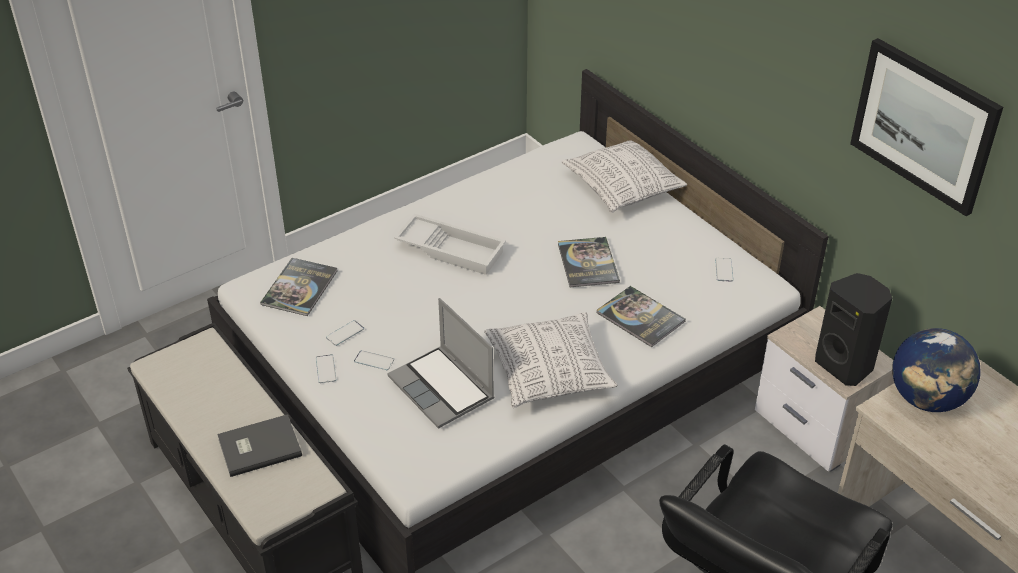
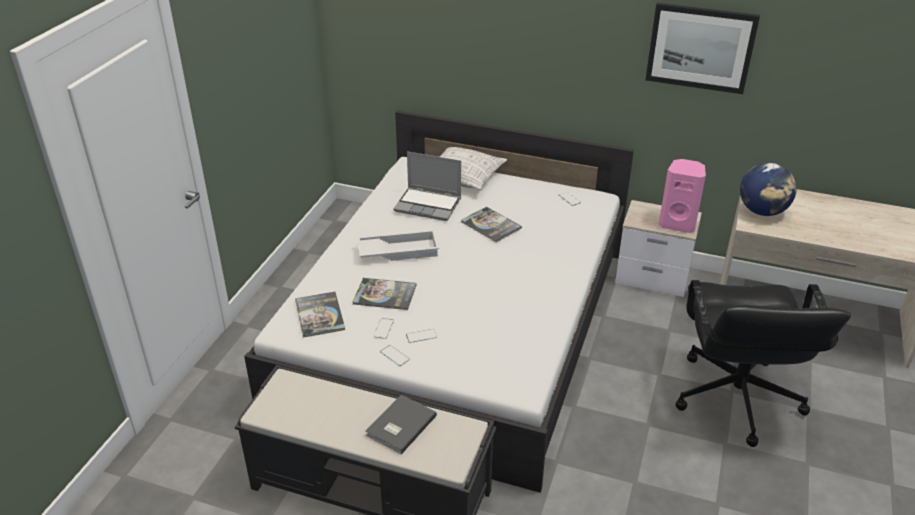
camera: 35 degrees left, 5 degrees down
laptop [387,298,494,429] -> laptop moved to [393,152,461,221]
pillow [484,312,618,408] -> none
book [596,286,686,347] -> book moved to [353,278,417,310]
black speaker [815,273,892,386] -> pink speaker [659,159,706,233]

